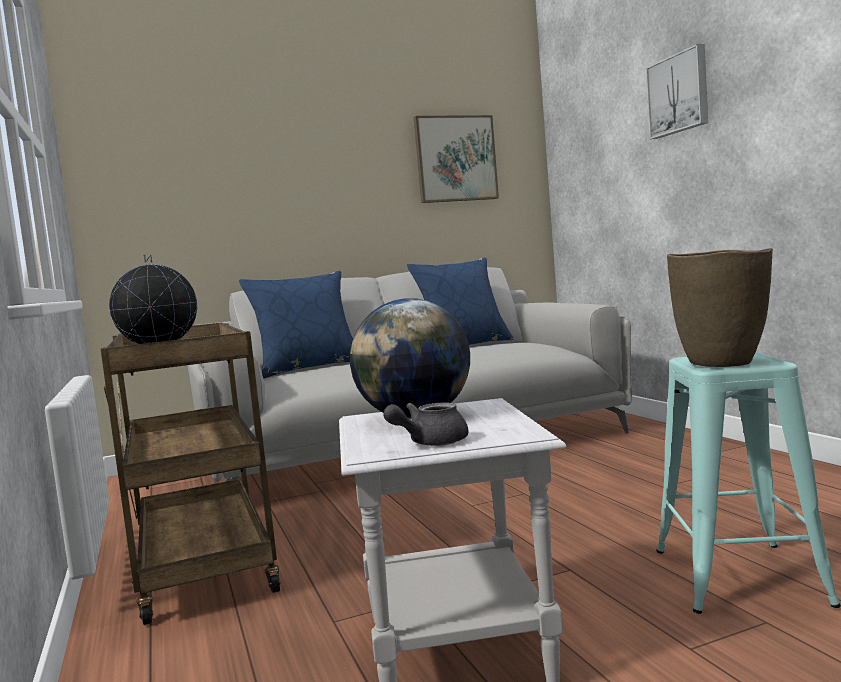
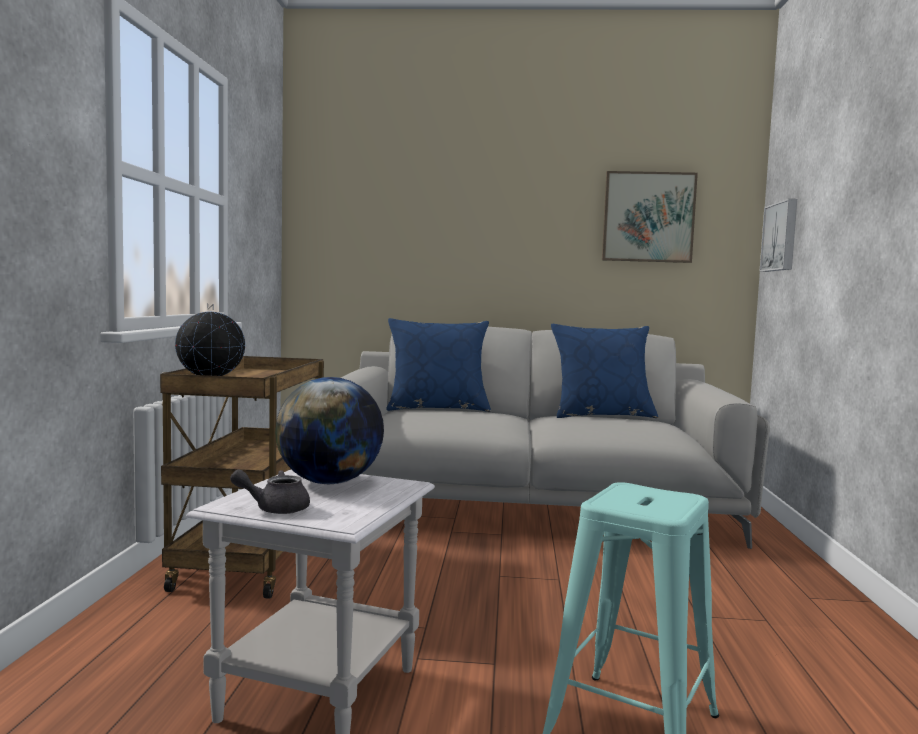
camera: 25 degrees right, 0 degrees up
picture [646,44,708,139] -> picture moved to [760,199,797,272]
brown vase [667,248,773,367] -> none

